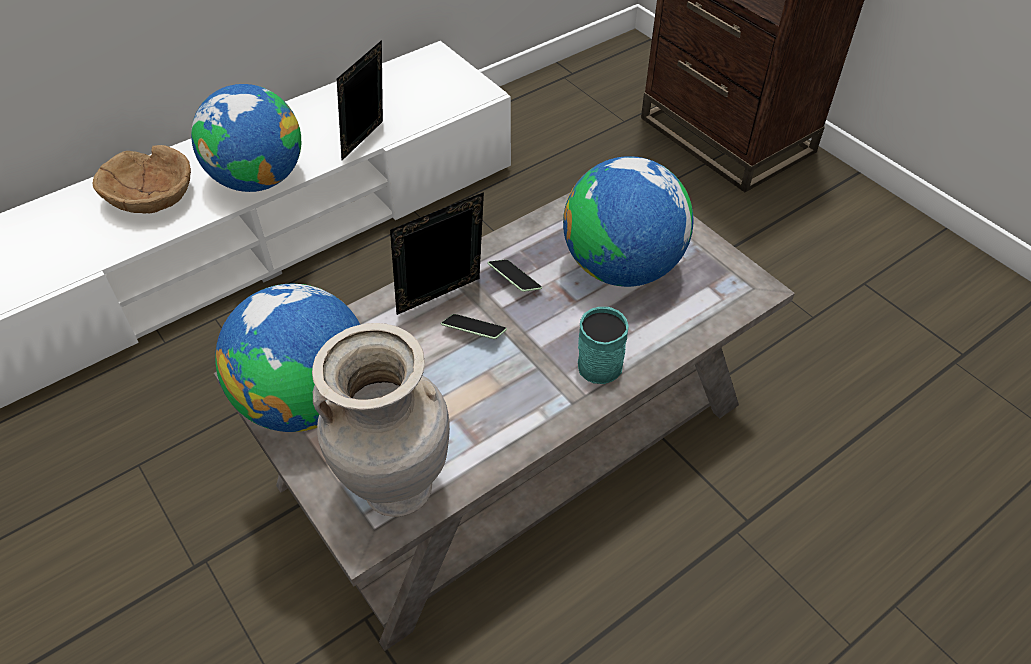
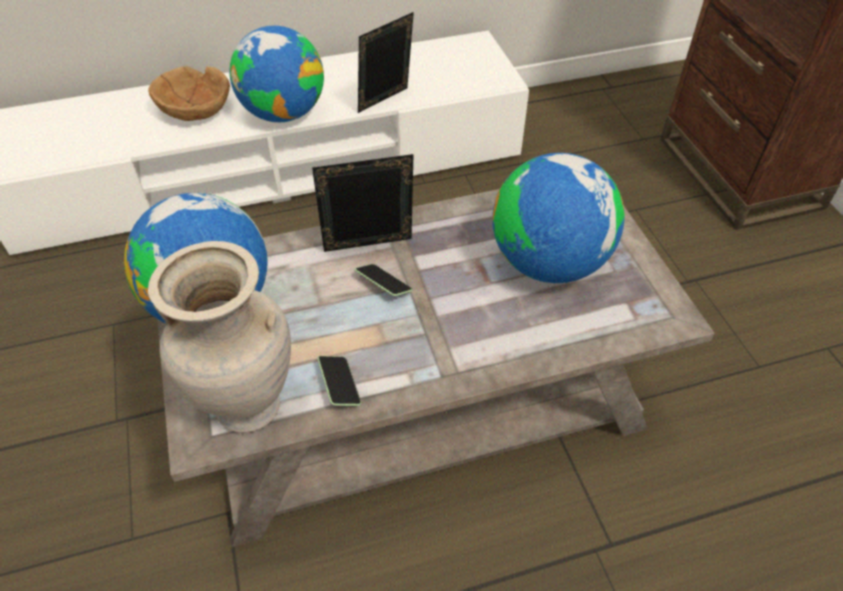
camera: 20 degrees right, 0 degrees up
phone [488,260,542,292] -> phone moved to [317,356,361,406]
turquoise mug [578,307,629,384] -> none

